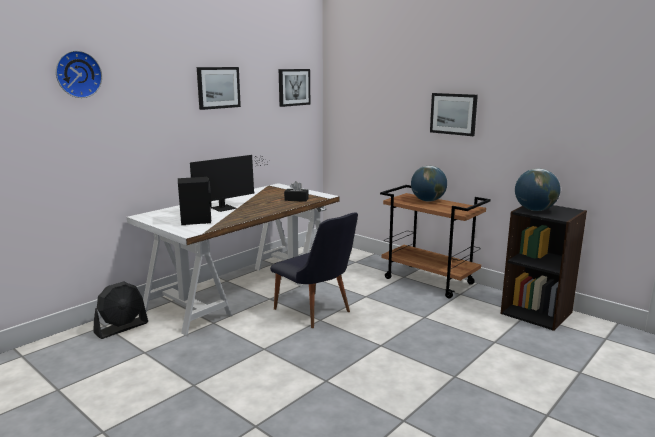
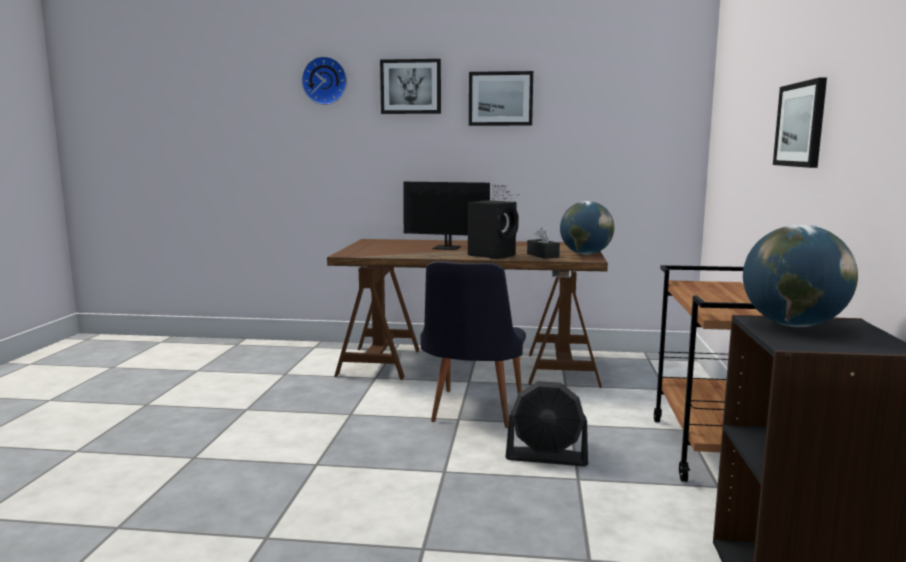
camera: 55 degrees right, 5 degrees down
black fan [93,281,148,339] -> black fan moved to [505,381,588,466]
white desk [127,183,340,336] -> brown desk [327,239,608,388]
black speaker [178,177,211,225] -> black speaker moved to [468,200,519,259]
picture [279,69,310,107] -> picture moved to [380,59,441,114]
globe [411,166,447,202] -> globe moved to [560,201,614,255]

